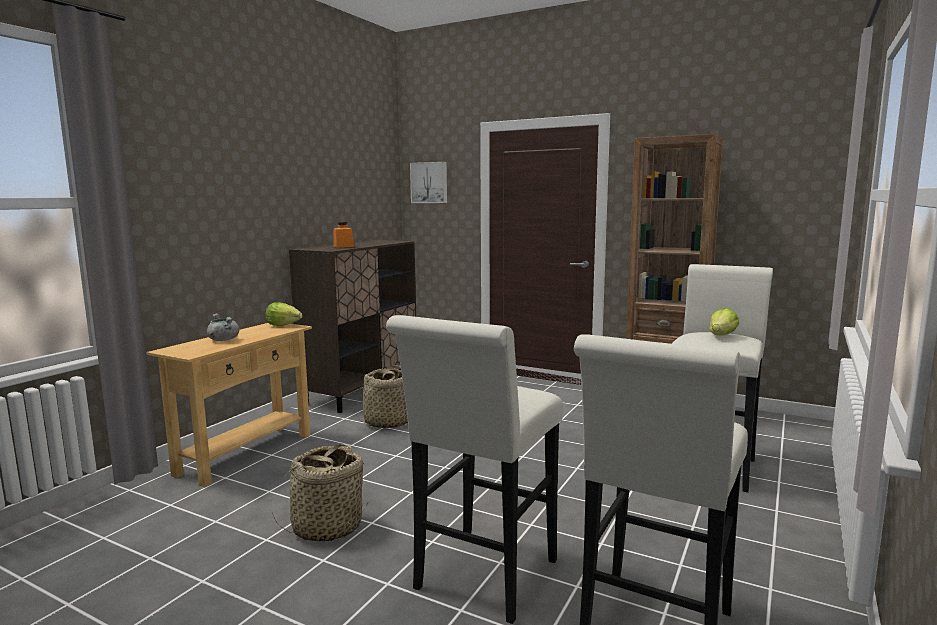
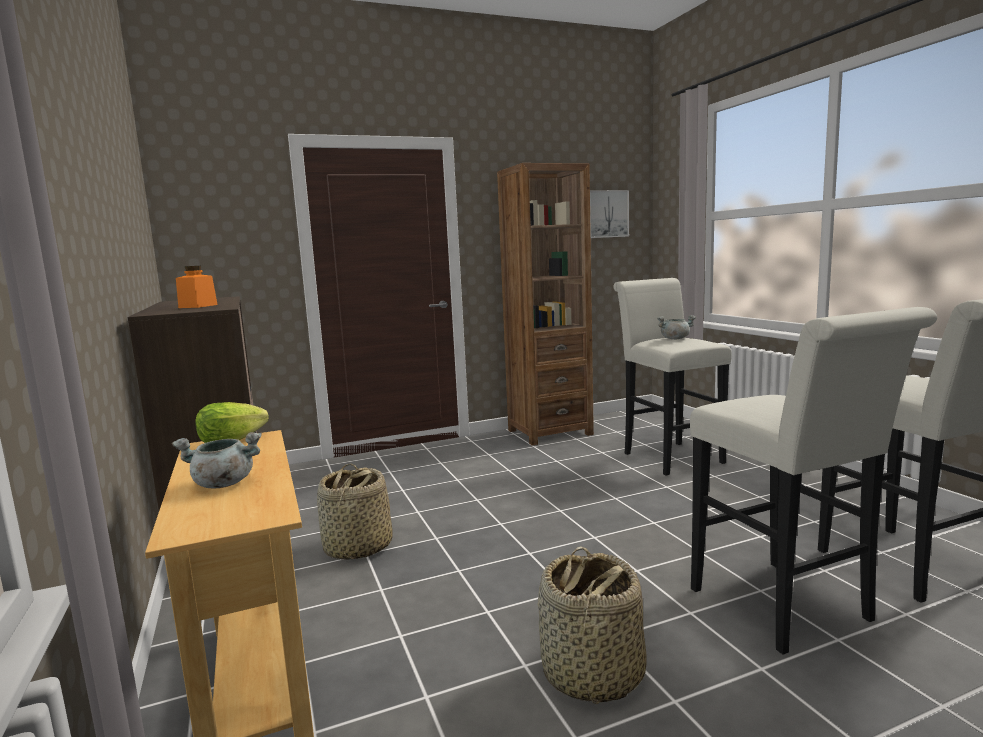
camera: 50 degrees left, 0 degrees up
picture [410,162,447,203] -> picture moved to [590,190,629,238]
lettuce [709,308,739,335] -> grey cooking pot [657,315,696,339]

